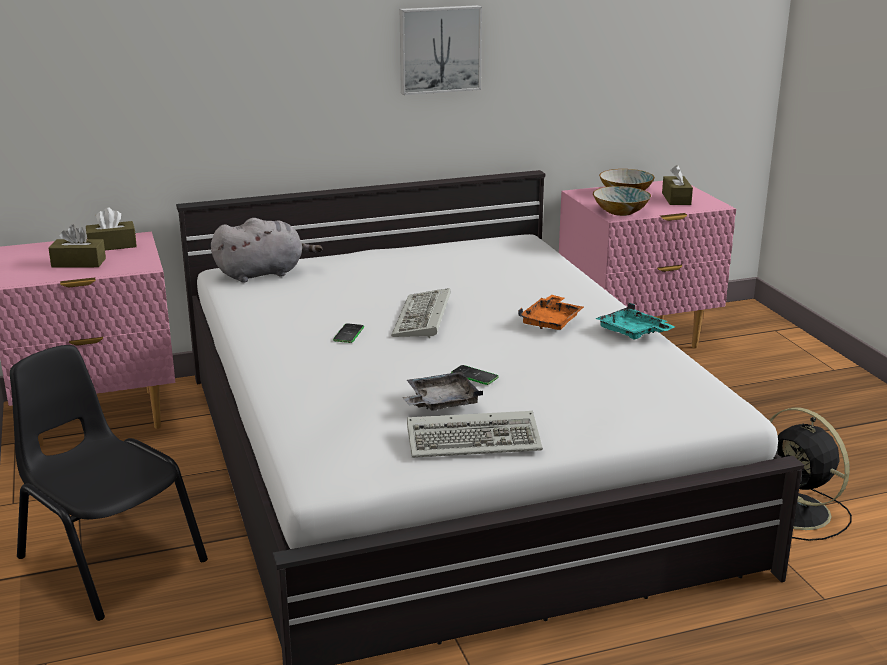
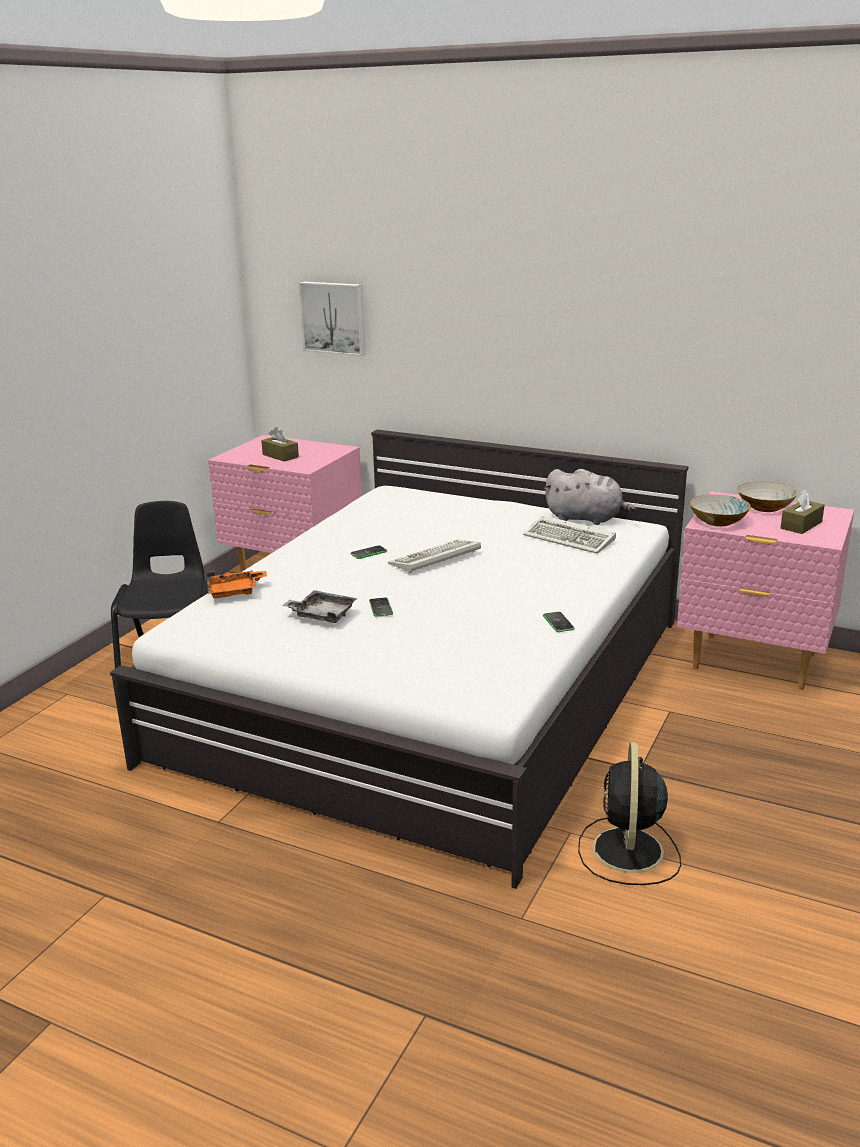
camera: 45 degrees right, 0 degrees up
brown tissue box [86,208,137,250] -> none
grey plush toy [211,218,323,283] -> grey plush toy moved to [544,469,636,525]
picture [400,5,482,95] -> picture moved to [299,281,365,356]
keyboard [407,411,543,458] -> keyboard moved to [523,515,616,554]
orange tray [518,295,584,330] -> orange tray moved to [207,570,267,598]
turquoise tray [595,303,675,340] -> phone [543,612,575,632]

